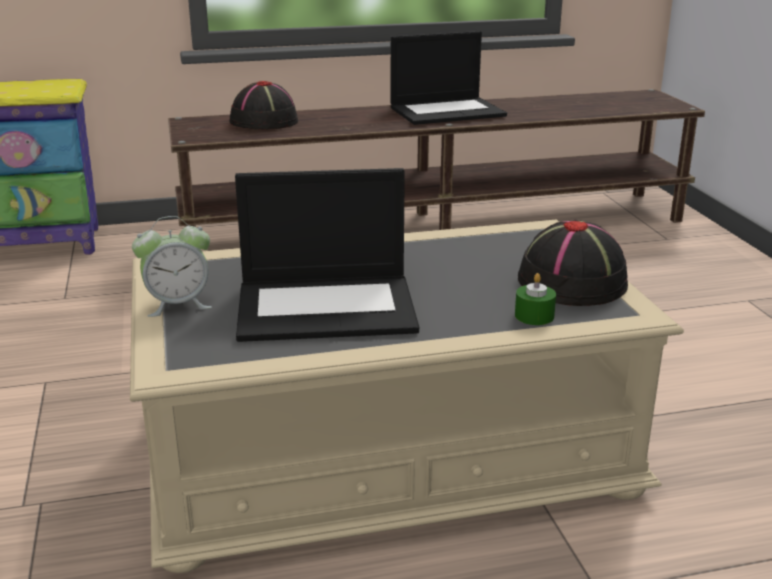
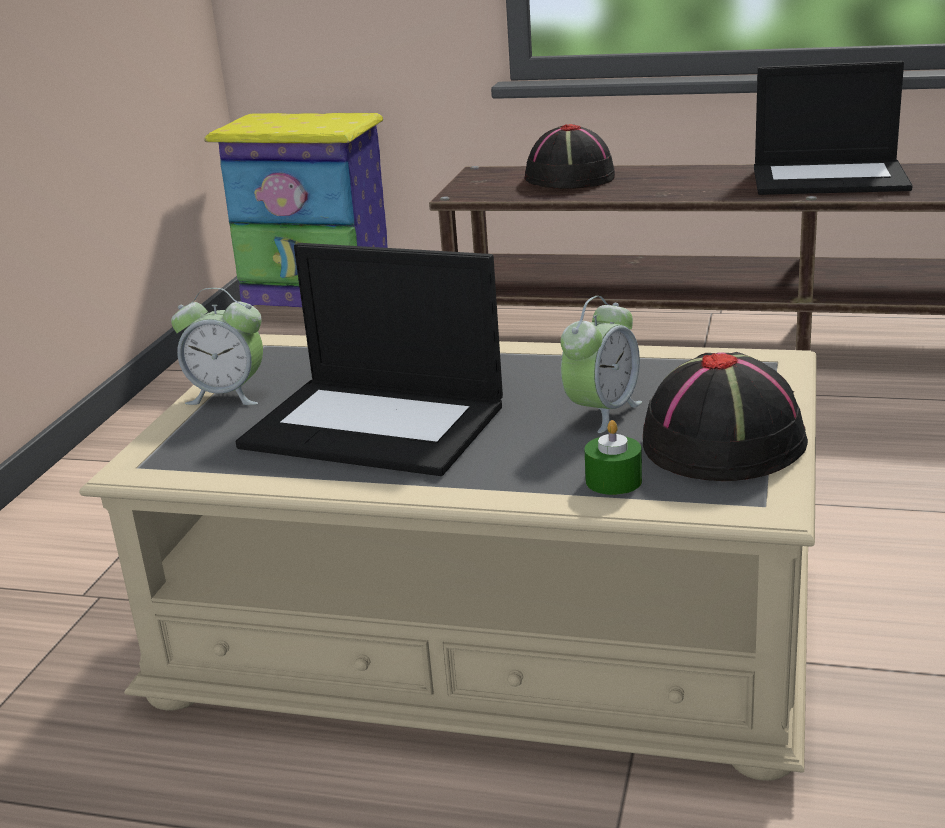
camera: 30 degrees right, 0 degrees up
none -> alarm clock [561,296,642,433]

